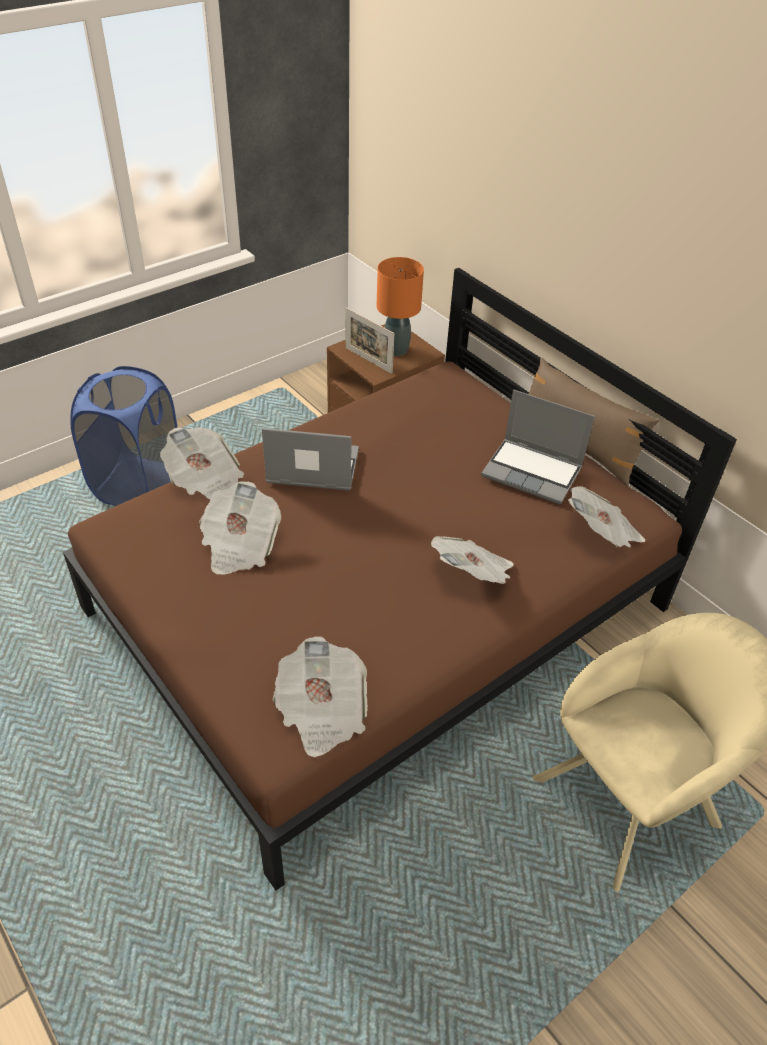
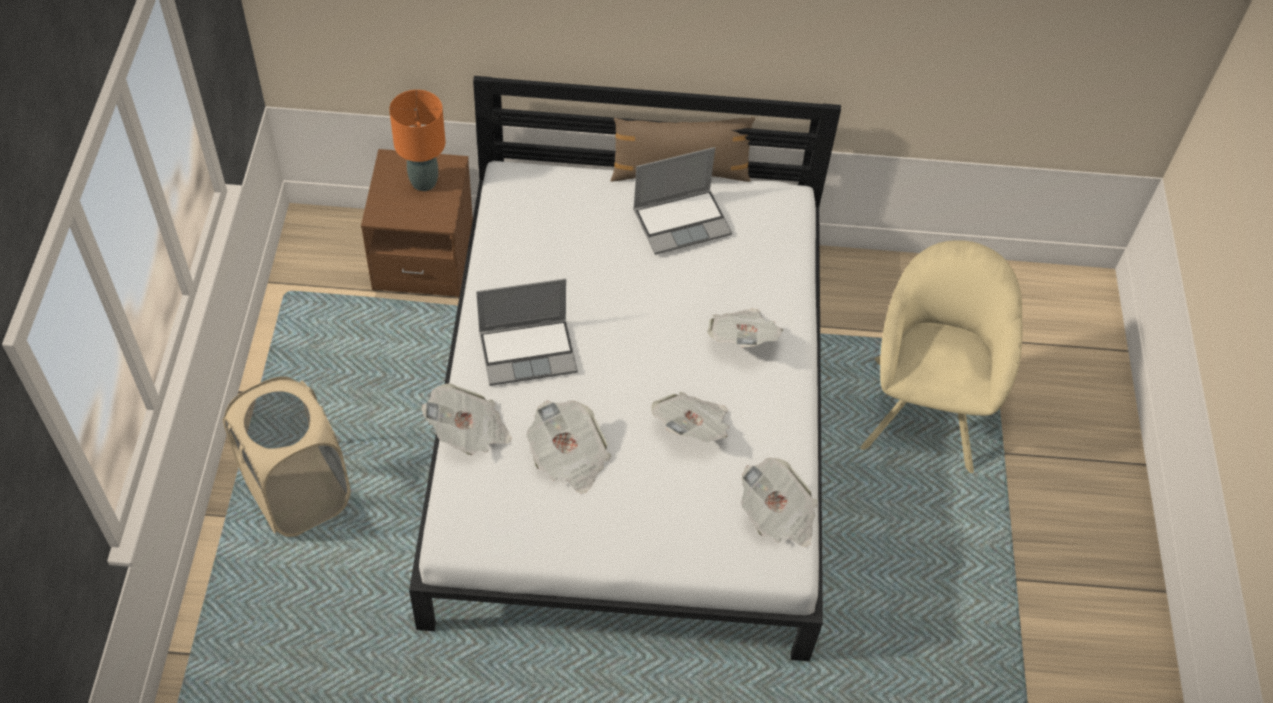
camera: 50 degrees left, 10 degrees up
brown bed [63,268,737,891] -> white bed [409,76,841,661]
blue laundry basket [70,366,178,506] -> beige laundry basket [223,376,351,537]
laptop [262,428,359,490] -> laptop turned 150 degrees counterclockwise [476,278,578,386]
picture frame [345,307,394,374] -> none
newspaper [568,486,645,547] -> newspaper moved to [651,392,729,442]

